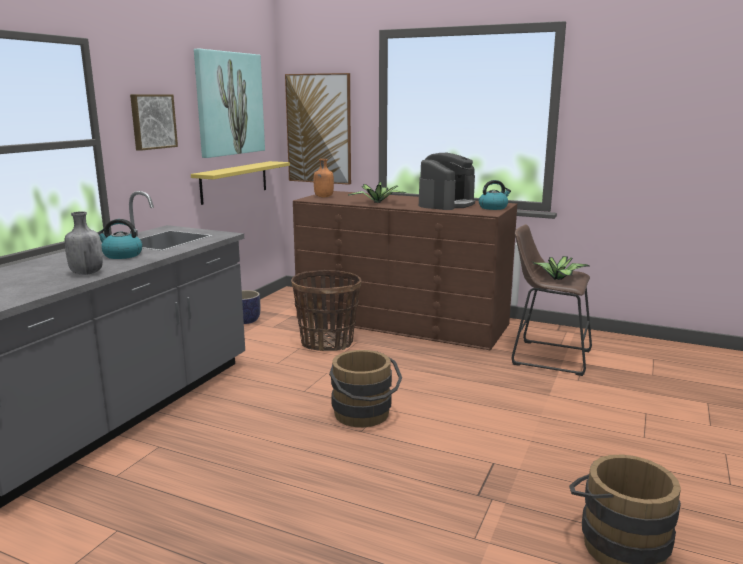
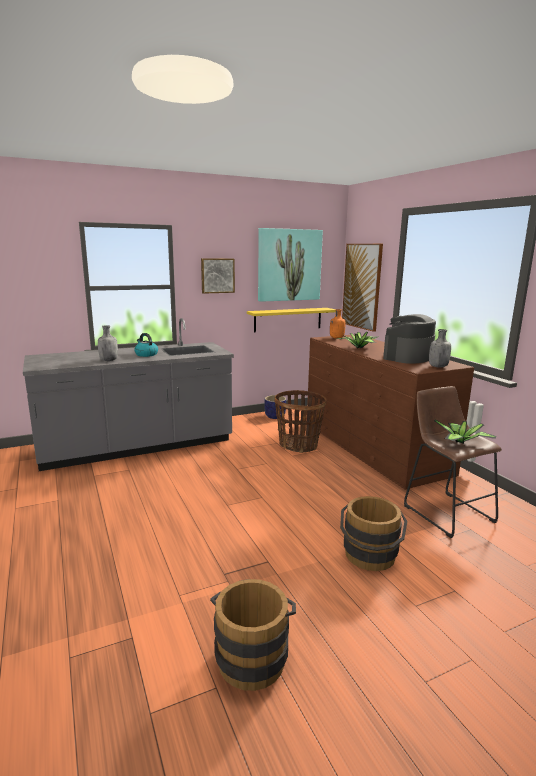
camera: 40 degrees right, 0 degrees up
brown bucket [329,350,402,427] -> brown bucket moved to [340,496,408,571]
coffee machine [419,153,475,210] -> coffee machine turned 150 degrees clockwise [383,314,436,364]
kettle [479,180,511,210] -> grey bottle [429,329,451,368]

